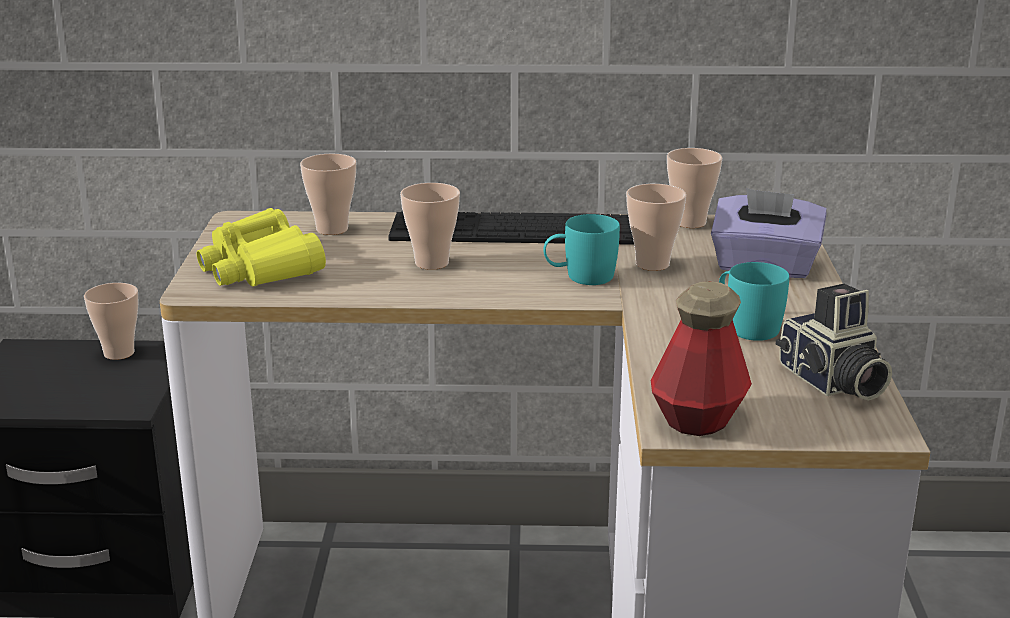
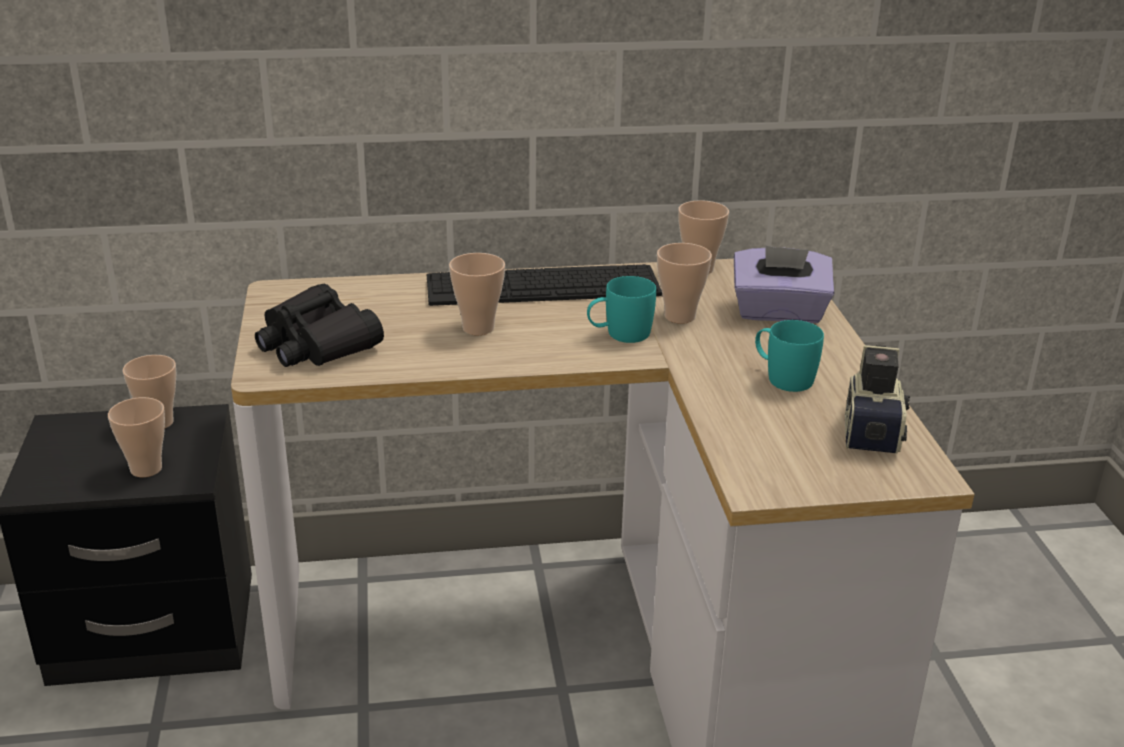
camera: 10 degrees left, 5 degrees up
yellow binoculars [197,208,326,287] -> black binoculars [255,284,384,367]
cup [300,154,356,235] -> cup moved to [108,397,165,477]
bottle [651,281,752,436] -> none
camera [776,284,892,401] -> camera turned 135 degrees counterclockwise [845,345,910,453]

